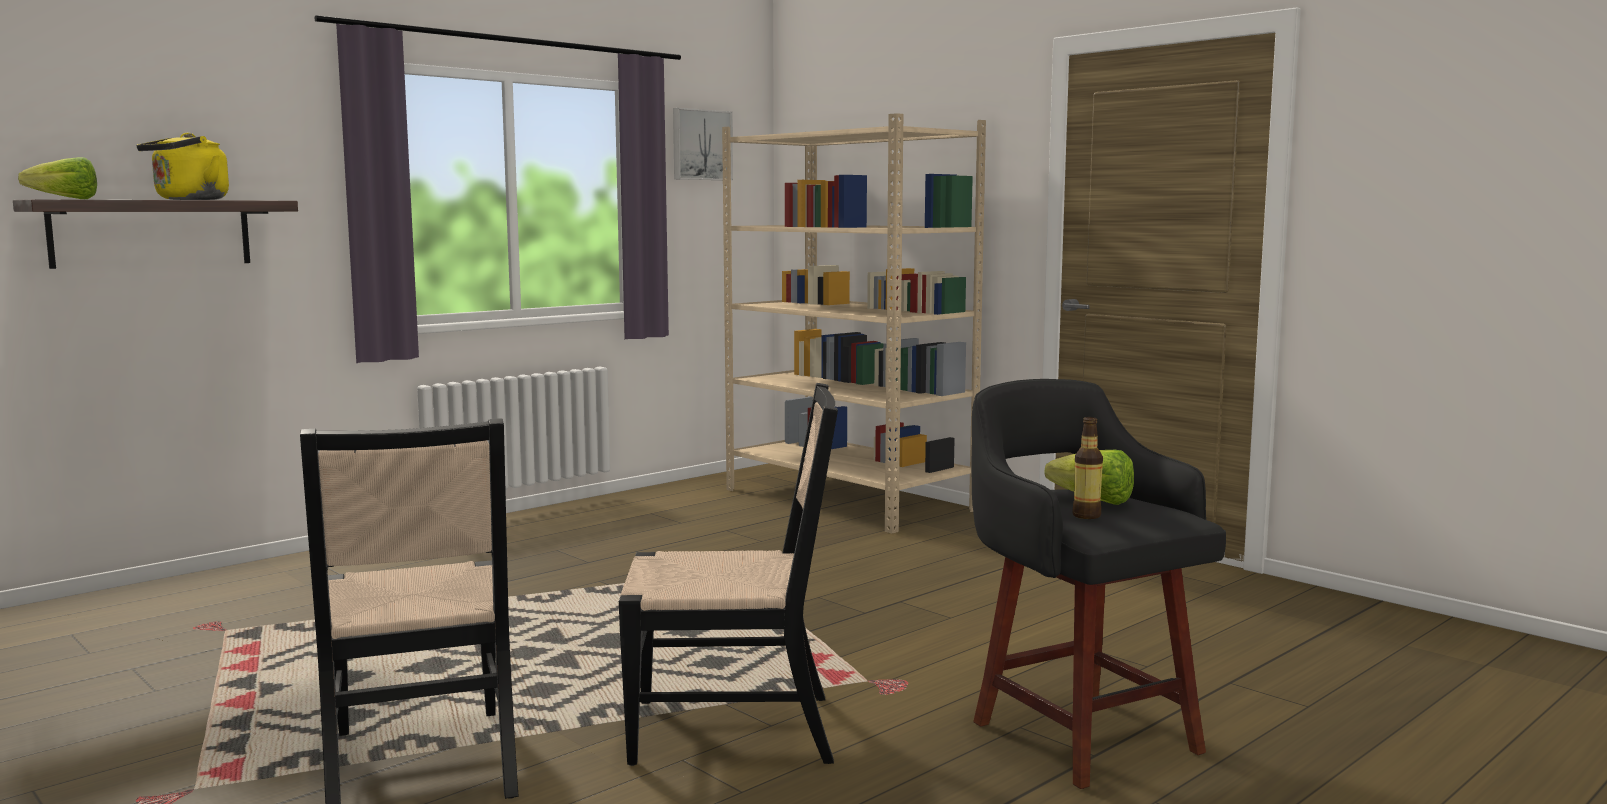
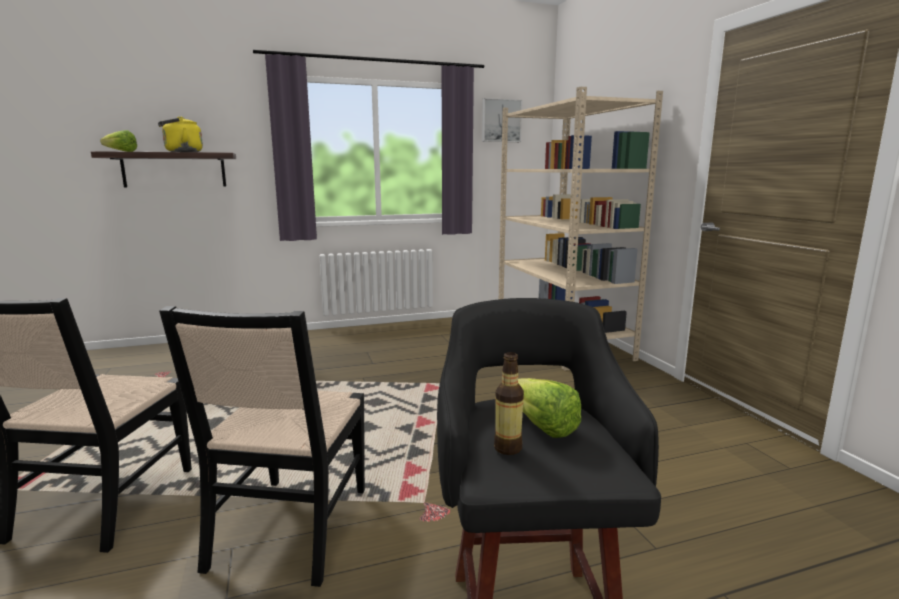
camera: 25 degrees right, 5 degrees up
chair [619,383,838,766] -> chair turned 75 degrees clockwise [159,306,365,587]

